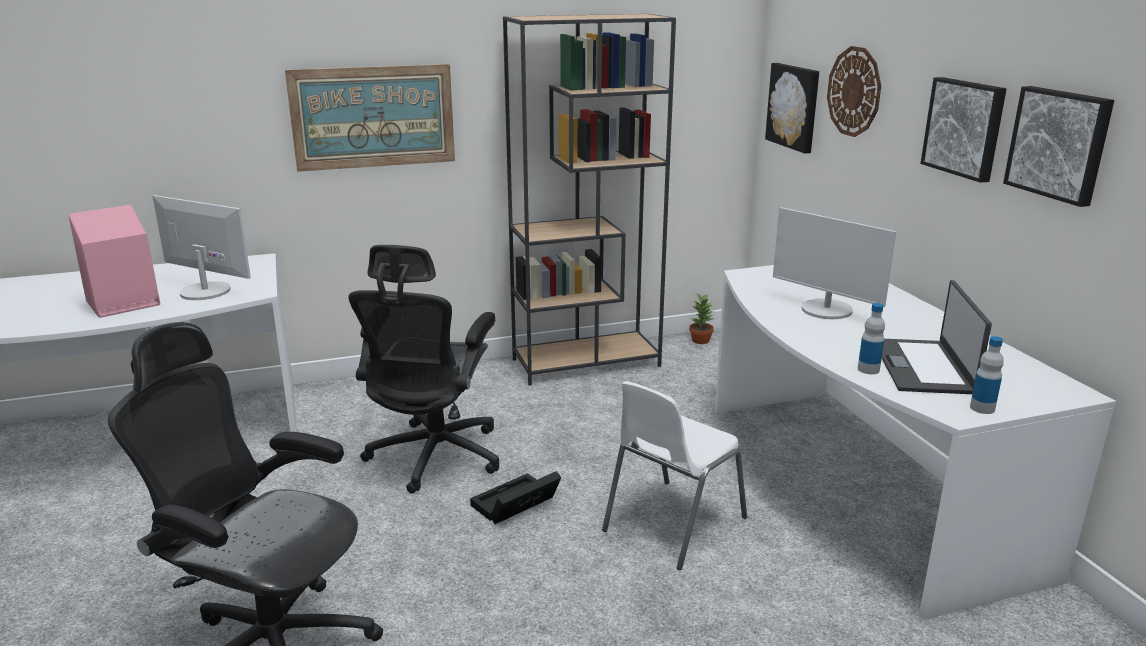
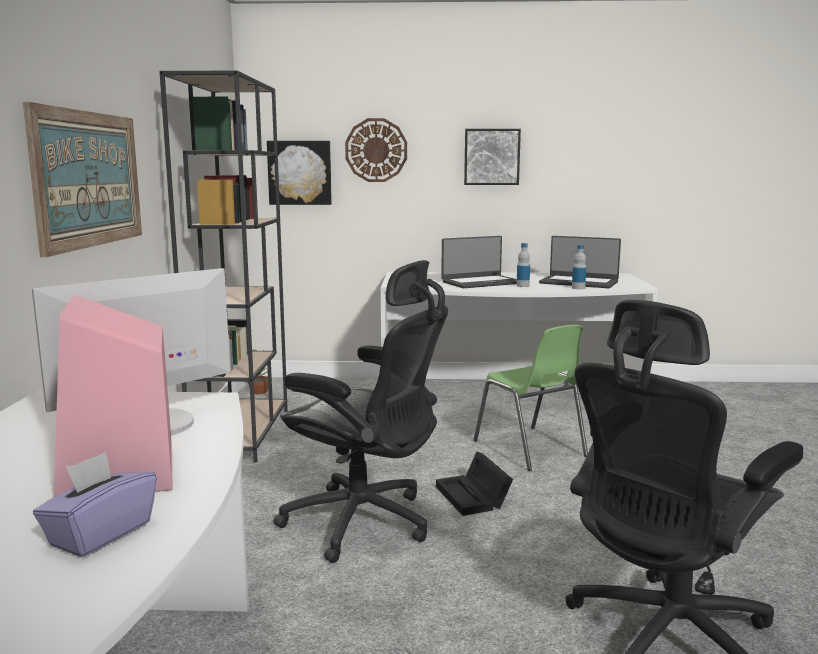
camera: 70 degrees left, 10 degrees down
white chair [602,381,747,570] -> green chair [473,325,588,471]
monitor [773,207,896,319] -> laptop [441,236,517,288]
bottle [970,336,1004,414] -> bottle moved to [516,243,530,287]
picture [1003,86,1114,207] -> none
none -> purple tissue box [33,452,157,557]

